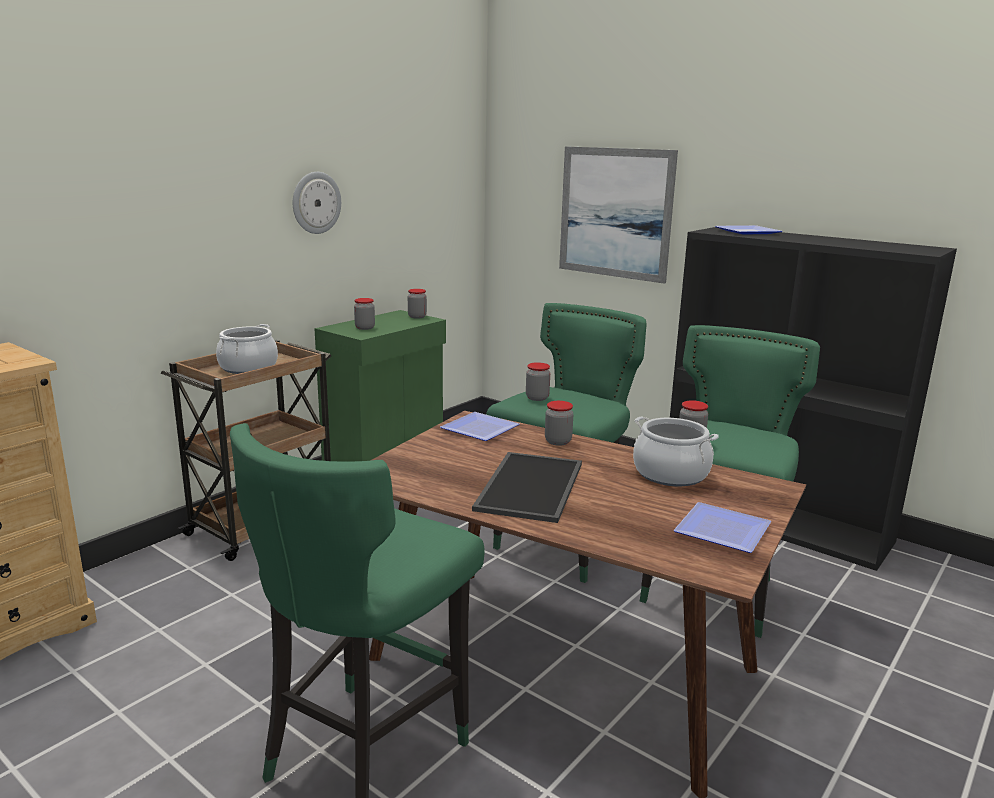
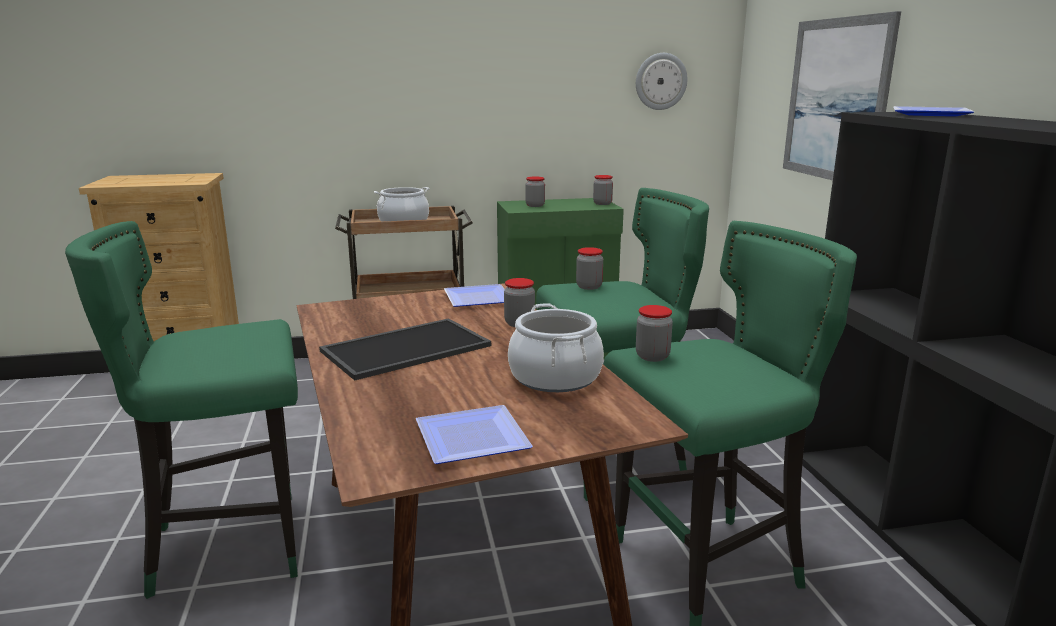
camera: 40 degrees right, 0 degrees up
wall clock [293,172,341,234] -> wall clock moved to [636,53,687,110]

